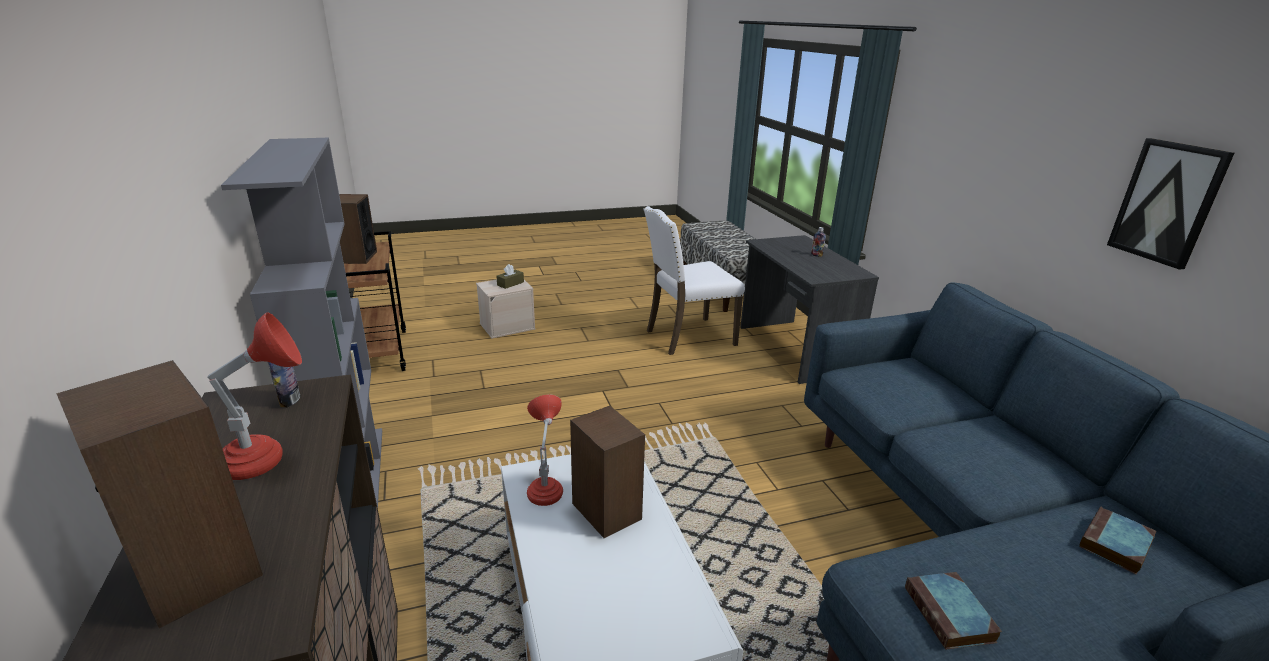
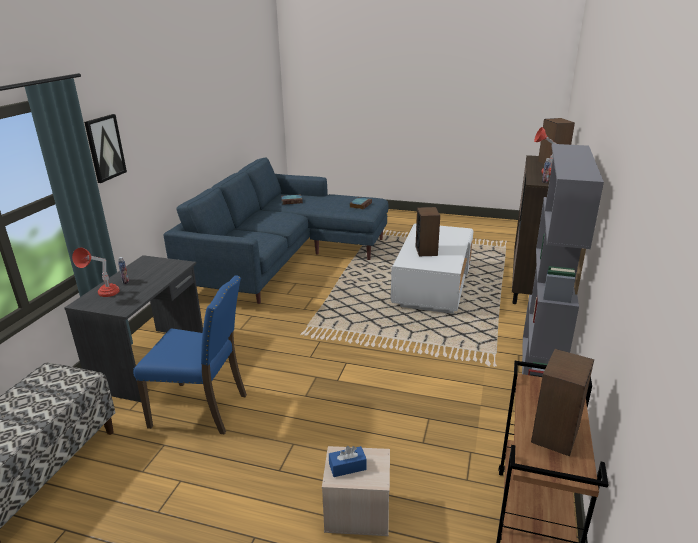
camera: 145 degrees left, 0 degrees up
brown tissue box [496,264,524,289] -> blue tissue box [329,446,367,477]
red table lamp [527,395,563,506] -> red table lamp moved to [72,248,120,297]
white chair [643,206,745,355] -> blue chair [133,275,247,435]
picture [1107,138,1234,270] -> picture moved to [84,114,127,183]

